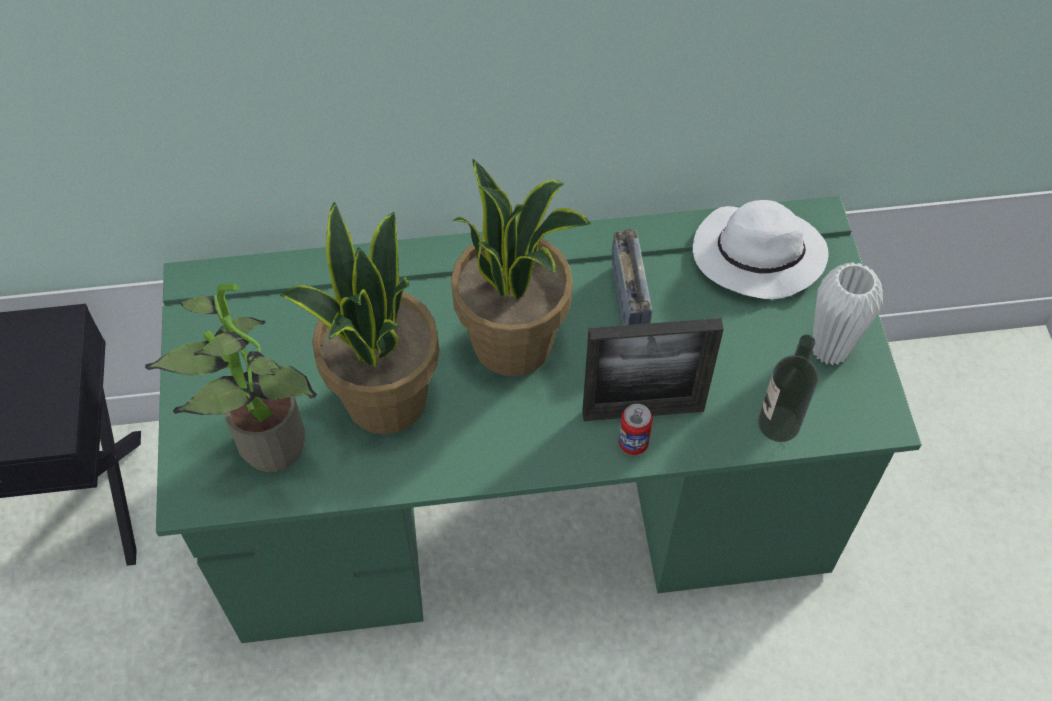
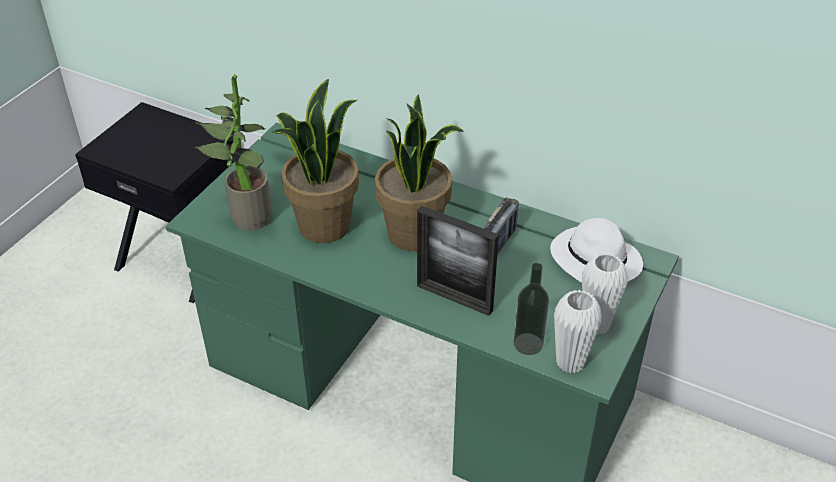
camera: 35 degrees right, 15 degrees down
can [619,404,653,455] -> none
none -> white vase [554,290,602,374]

